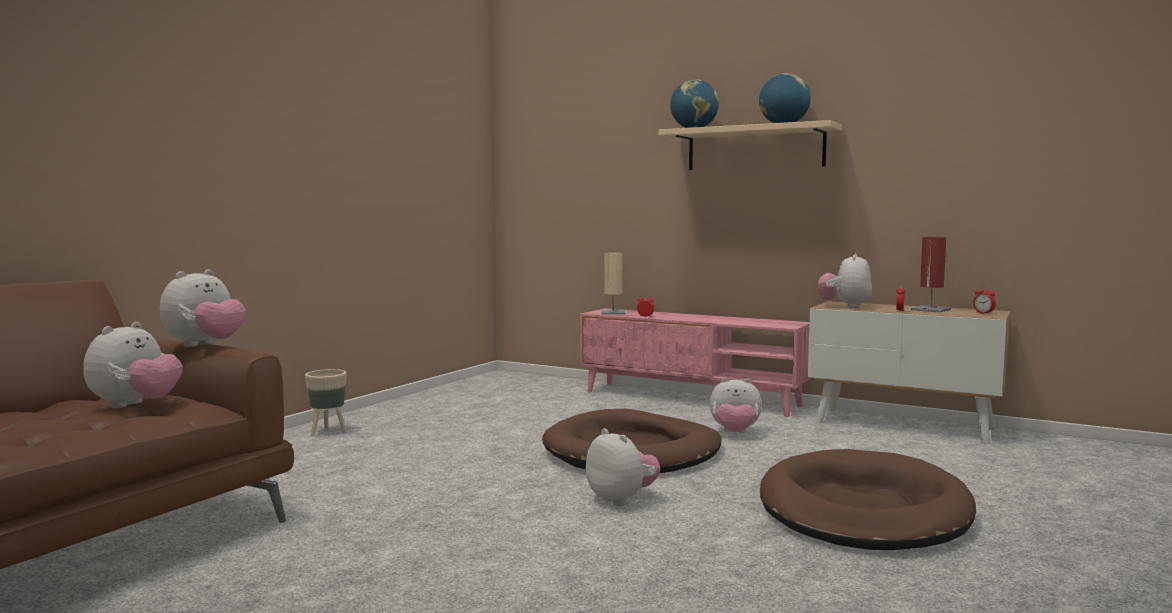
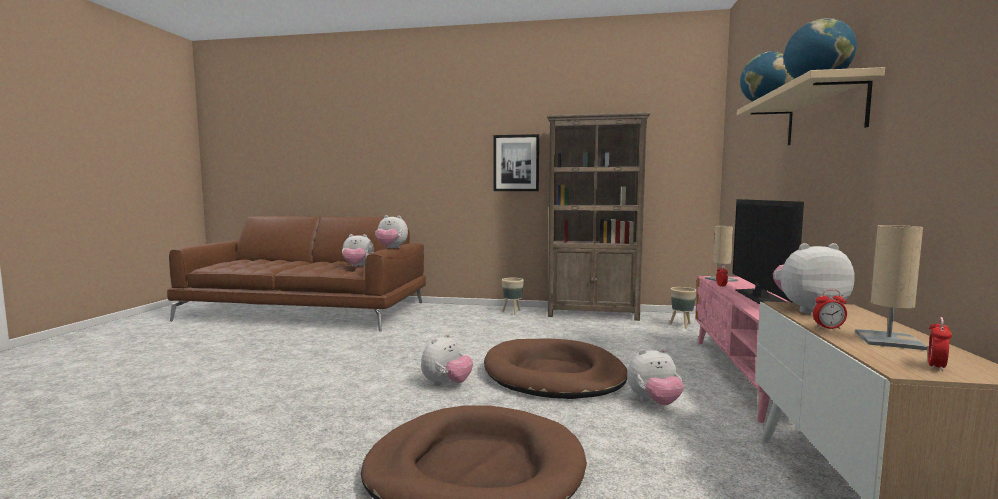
camera: 70 degrees right, 0 degrees up
plush toy [710,377,762,433] -> plush toy turned 90 degrees counterclockwise [627,348,684,405]
red table lamp [911,237,951,313] -> beige table lamp [855,225,927,350]
none -> picture [494,134,539,191]
none -> brown bookcase [547,112,650,321]
none -> beige planter [670,287,697,329]
none -> television [732,199,804,304]

